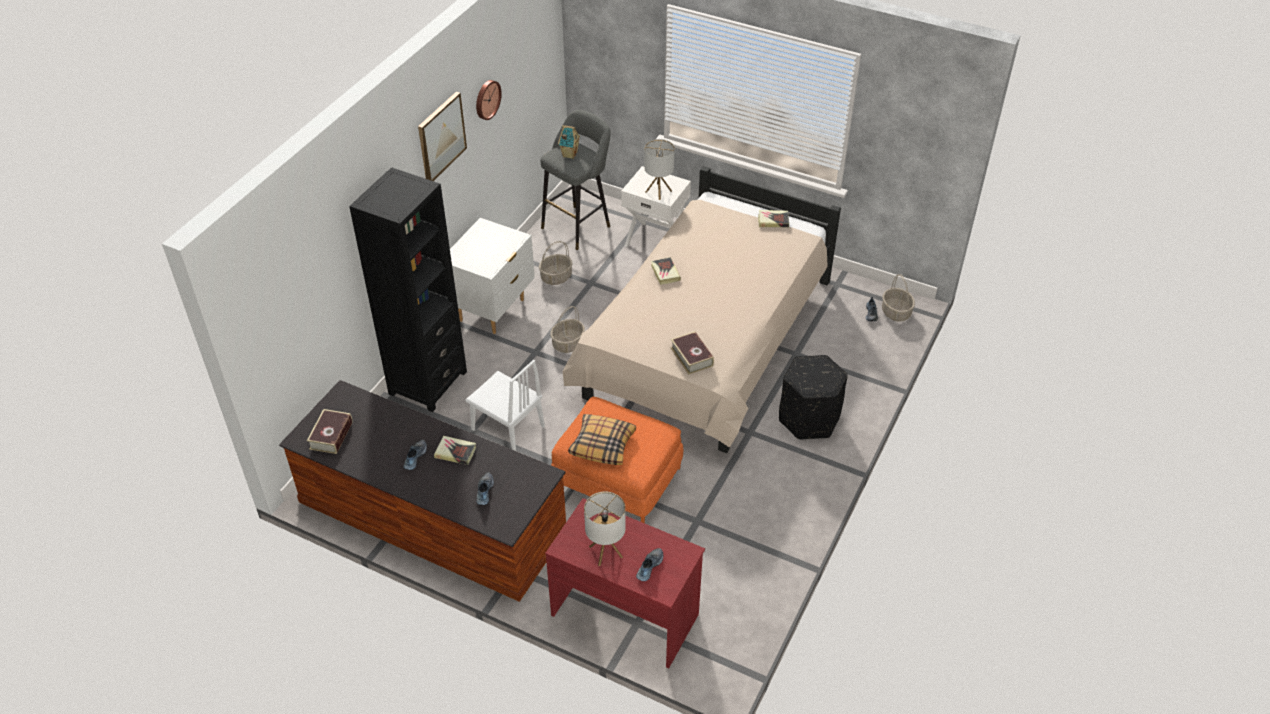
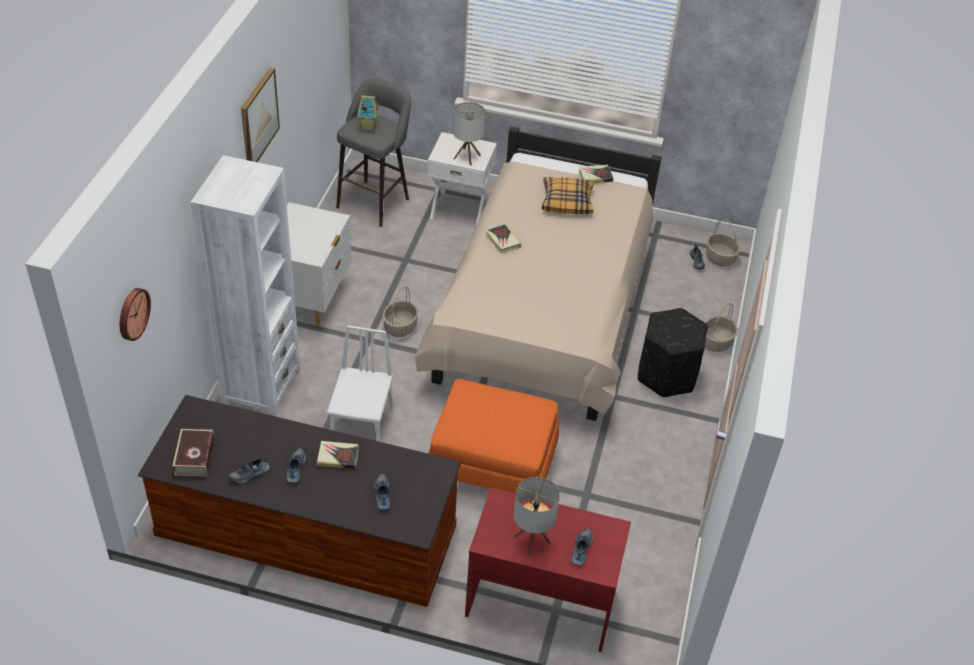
camera: 15 degrees left, 0 degrees up
black bookcase [349,167,467,412] -> white bookcase [191,155,300,417]
white chair [465,360,545,451] -> white chair turned 105 degrees counterclockwise [326,325,393,442]
wall clock [476,80,502,120] -> wall clock moved to [120,288,151,341]
basket [539,241,573,285] -> basket moved to [705,303,738,352]
pillow [568,414,636,465] -> pillow moved to [542,177,594,214]
book [671,331,714,374] -> none
none -> shoe [229,458,270,484]

